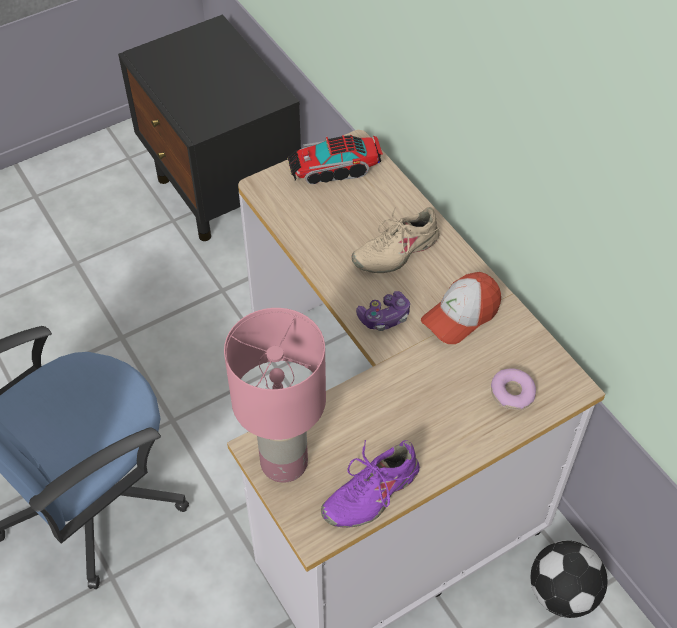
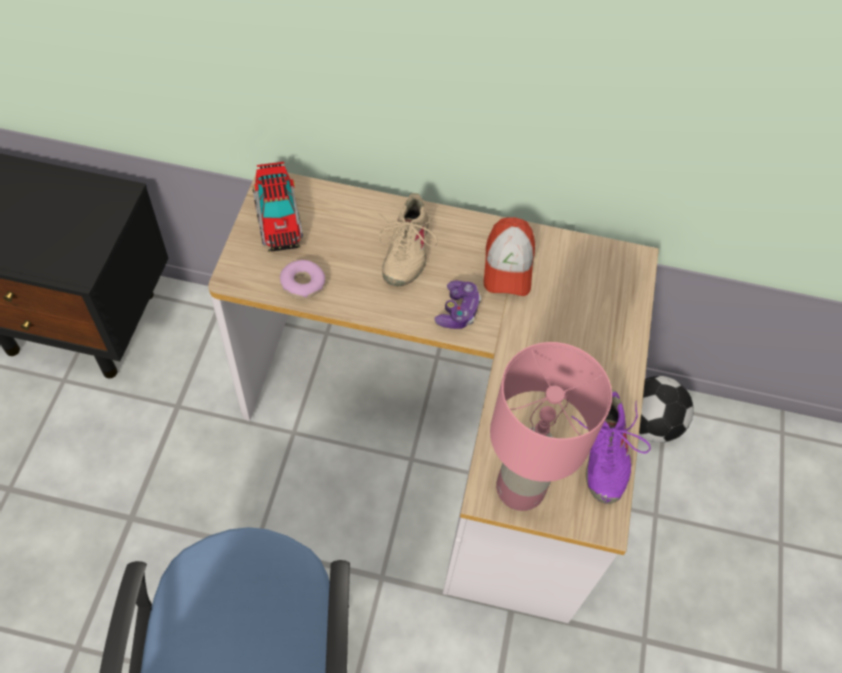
camera: 50 degrees left, 5 degrees up
toy truck [287,135,383,184] -> toy truck turned 45 degrees counterclockwise [253,162,303,252]
donut [491,368,536,410] -> donut moved to [280,260,325,299]

